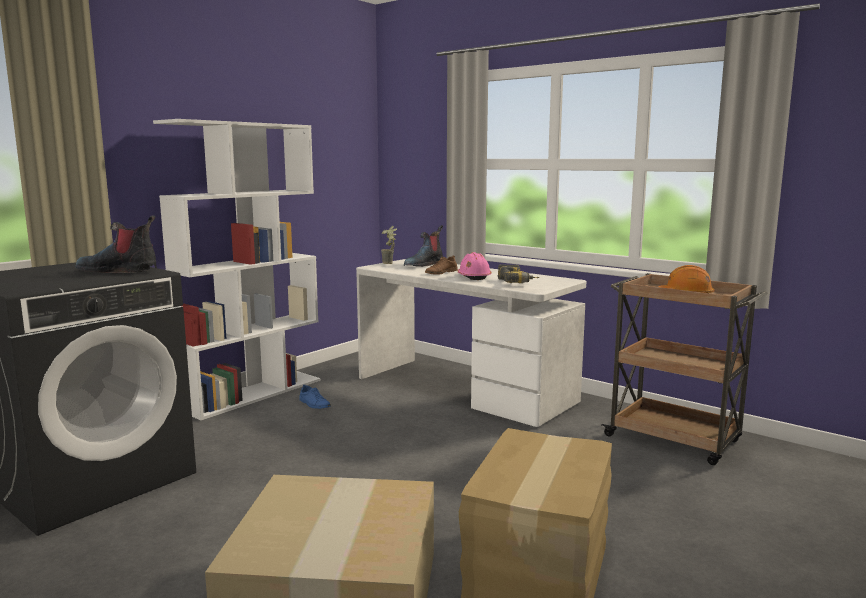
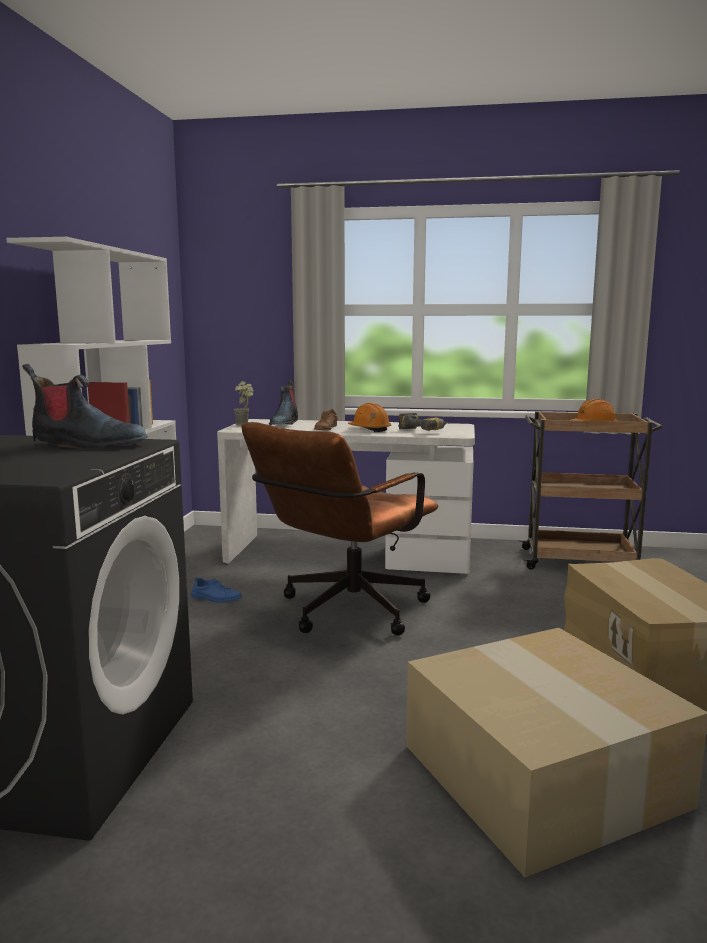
camera: 30 degrees left, 0 degrees up
boot [75,216,157,273] -> boot turned 150 degrees counterclockwise [22,364,148,449]
pink hard hat [458,252,492,280] -> orange hard hat [348,403,391,432]
none -> brown office chair [241,422,438,636]

